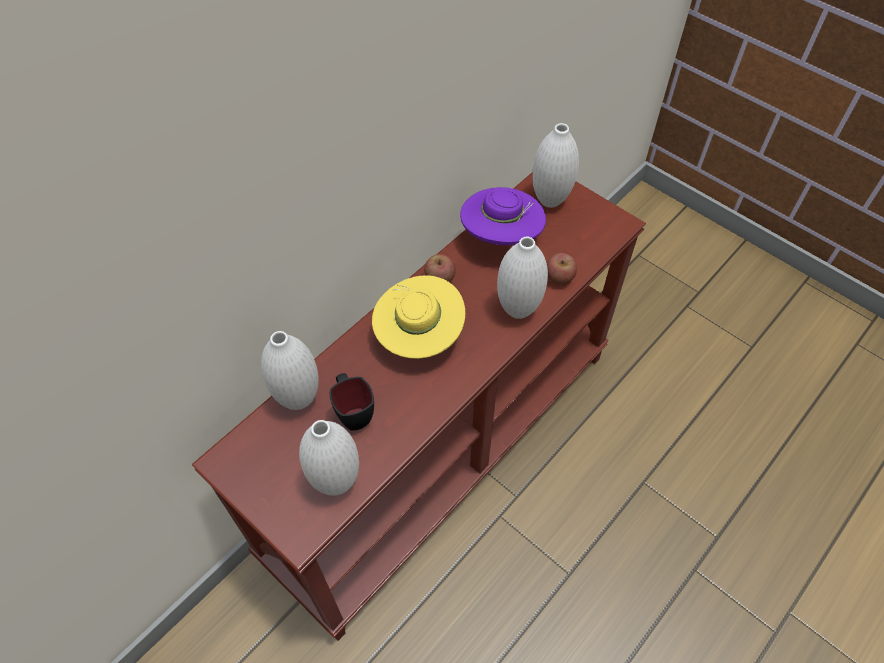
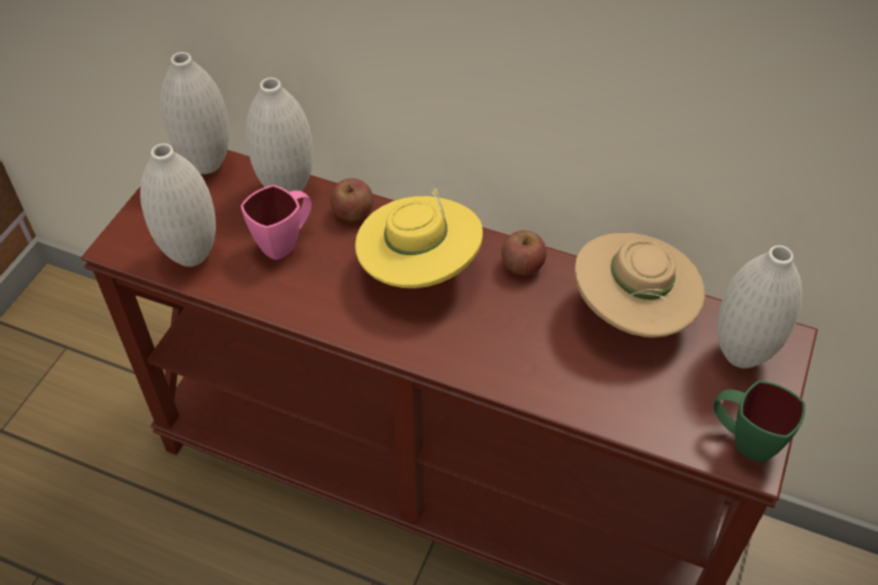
camera: 70 degrees right, 5 degrees down
black mug [330,373,374,431] -> pink mug [241,185,312,260]
purple hat [460,187,546,246] -> beige hat [574,233,705,338]
white vase [497,237,548,319] -> white vase moved to [160,52,229,174]
apple [547,253,577,285] -> apple moved to [330,178,373,222]
none -> green mug [714,381,805,462]

